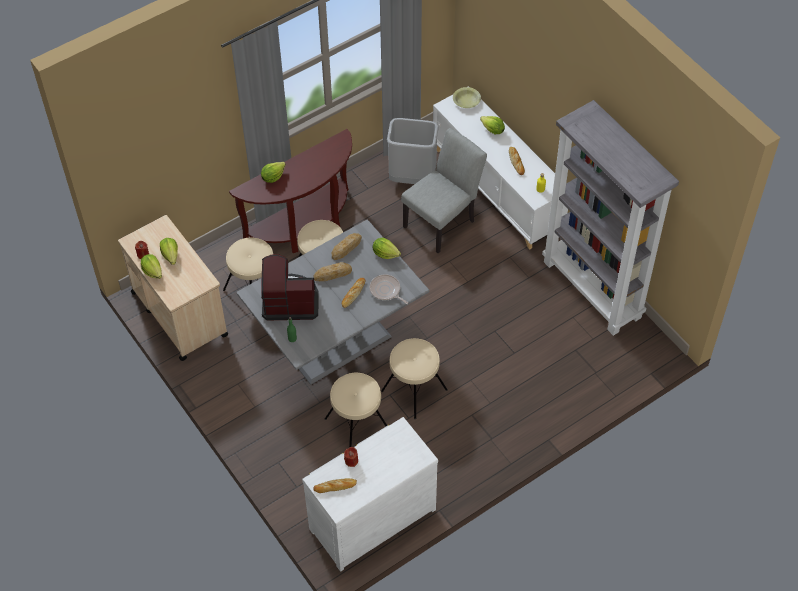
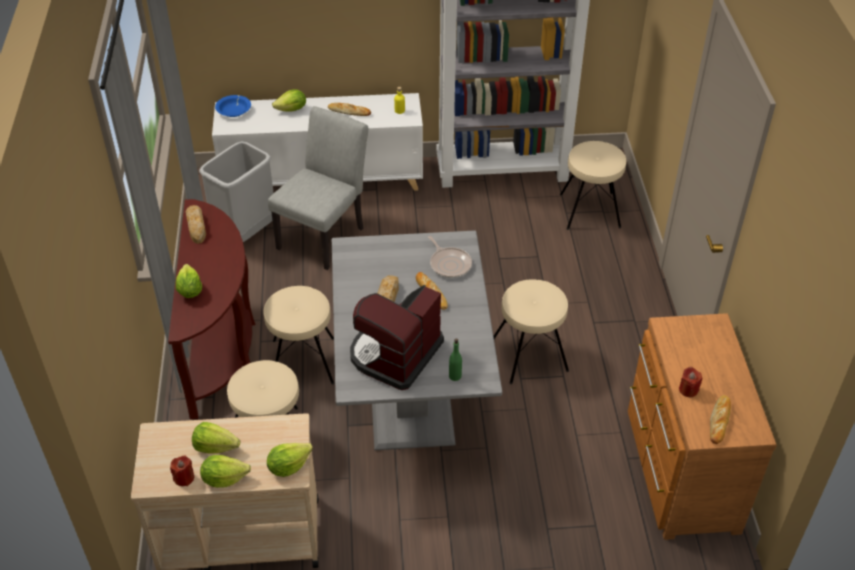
camera: 60 degrees left, 10 degrees down
white dresser [302,417,438,572] -> brown dresser [628,313,777,540]
beige stool [325,373,387,447] -> beige stool moved to [560,141,626,230]
bread [331,233,362,260] -> bread moved to [186,205,206,244]
frying pan [370,274,408,304] -> frying pan turned 105 degrees counterclockwise [428,236,472,278]
lettuce [373,238,401,259] -> lettuce moved to [267,443,313,477]
grey chair [401,128,487,253] -> grey chair turned 45 degrees clockwise [268,106,368,270]
yellow bowl [453,87,481,108] -> blue bowl [215,95,251,117]

